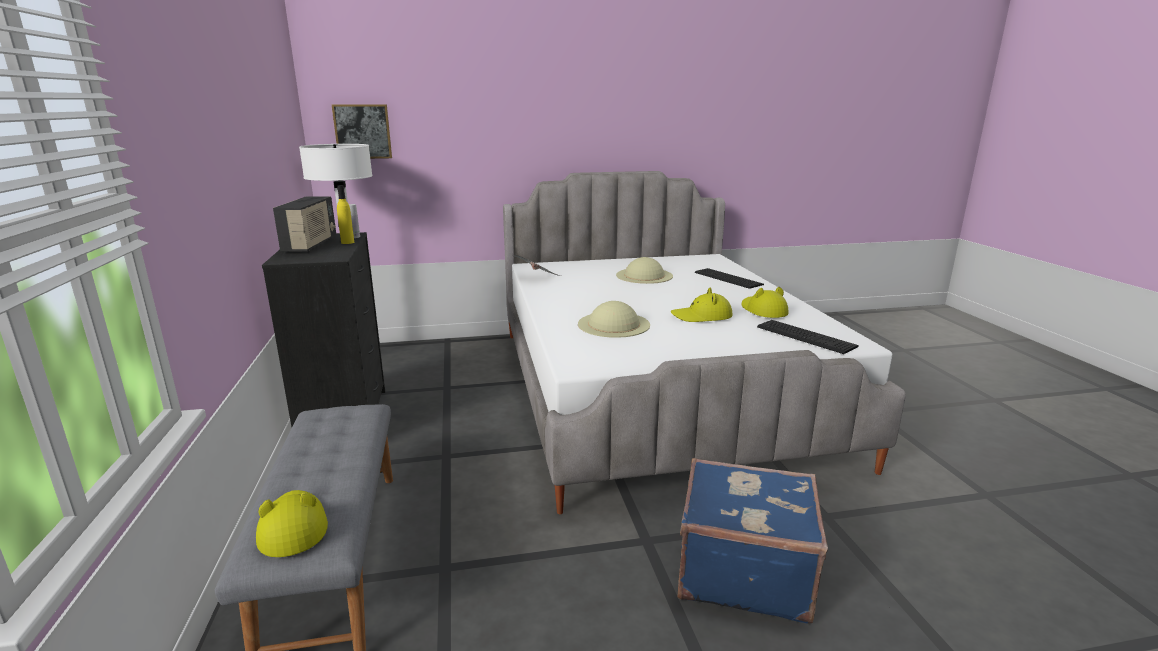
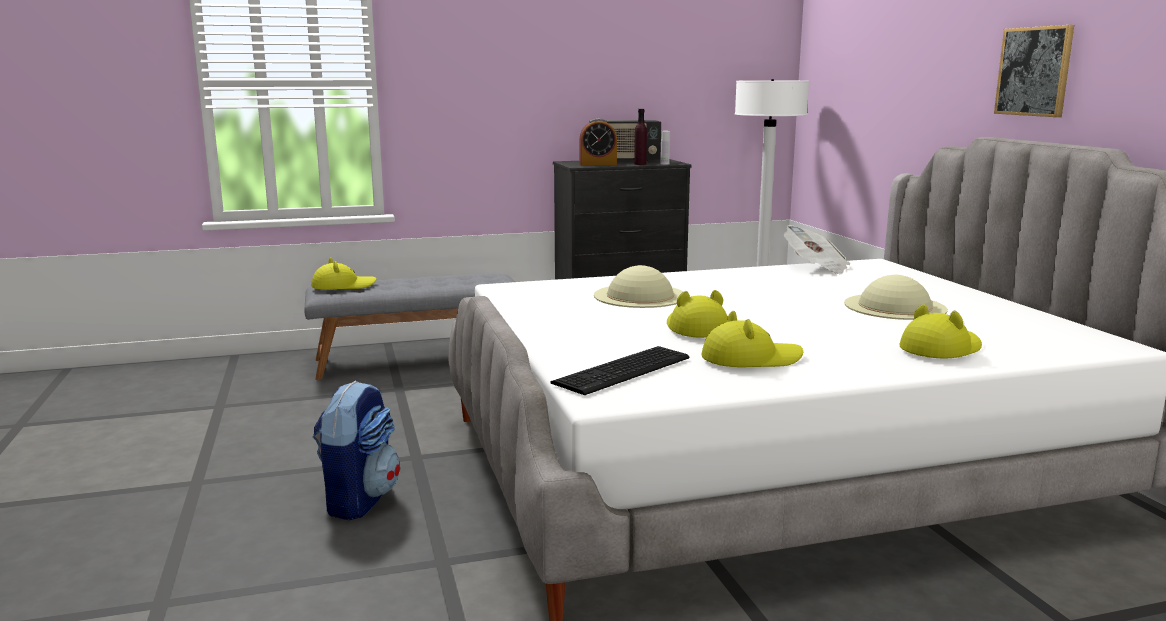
camera: 85 degrees right, 5 degrees down
picture [332,104,392,159] -> picture moved to [994,25,1074,117]
yellow bottle [337,185,354,244] -> purple bottle [634,109,647,165]
blue suitcase [677,458,828,624] -> backpack [313,381,400,520]
keyboard [695,268,764,289] -> yellow hat [899,304,982,359]
none -> alarm clock [580,118,617,166]

